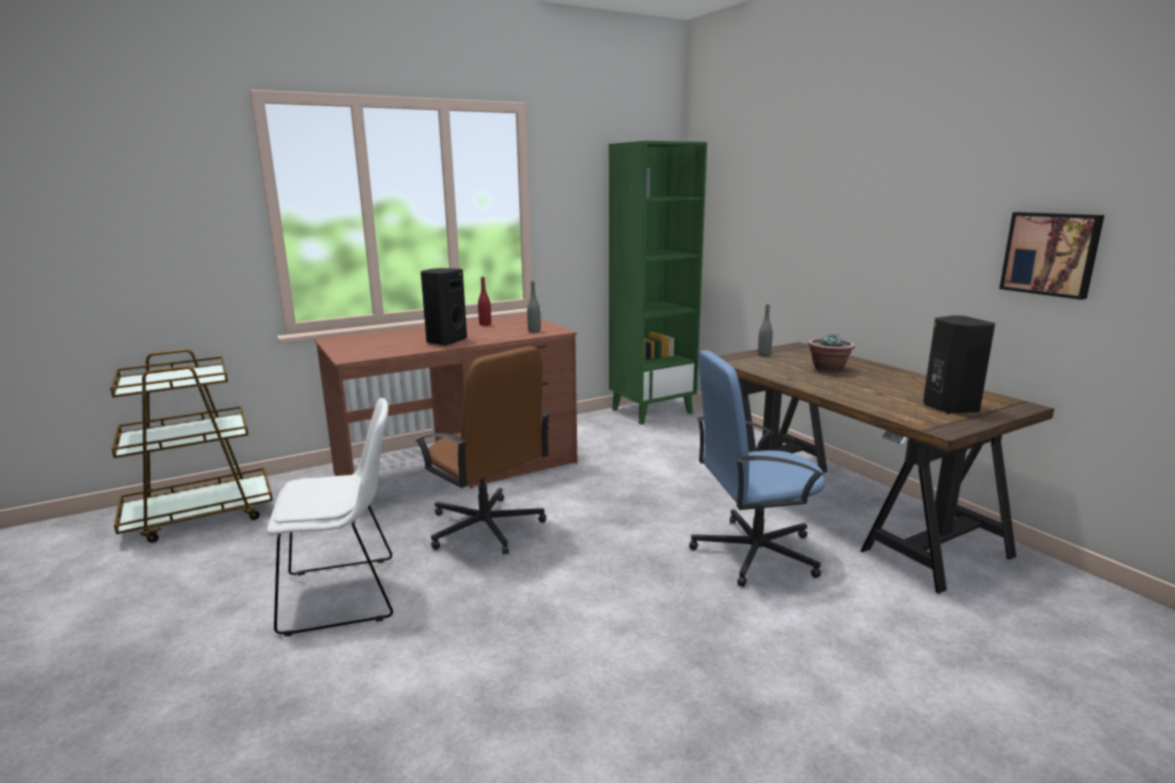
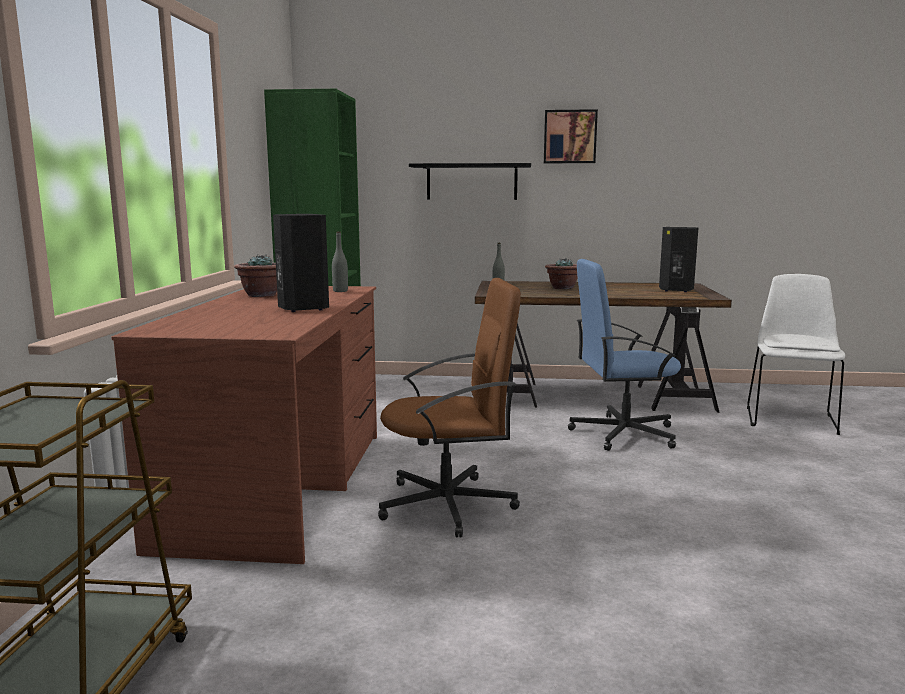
camera: 55 degrees left, 5 degrees down
white chair [267,398,393,636] -> white chair moved to [747,274,845,435]
red bottle [478,277,491,326] -> potted plant [234,254,277,297]
blue office chair [689,350,825,587] -> blue office chair turned 60 degrees clockwise [568,259,681,451]
picture [999,212,1104,300] -> picture moved to [544,109,598,163]
none -> black shelf [409,163,531,200]

